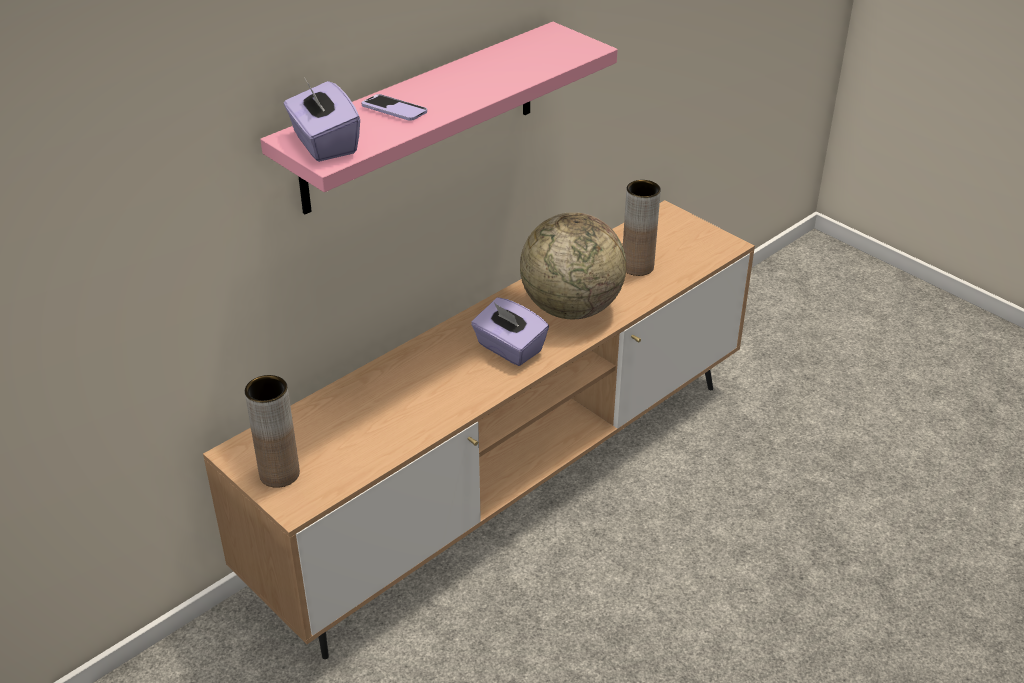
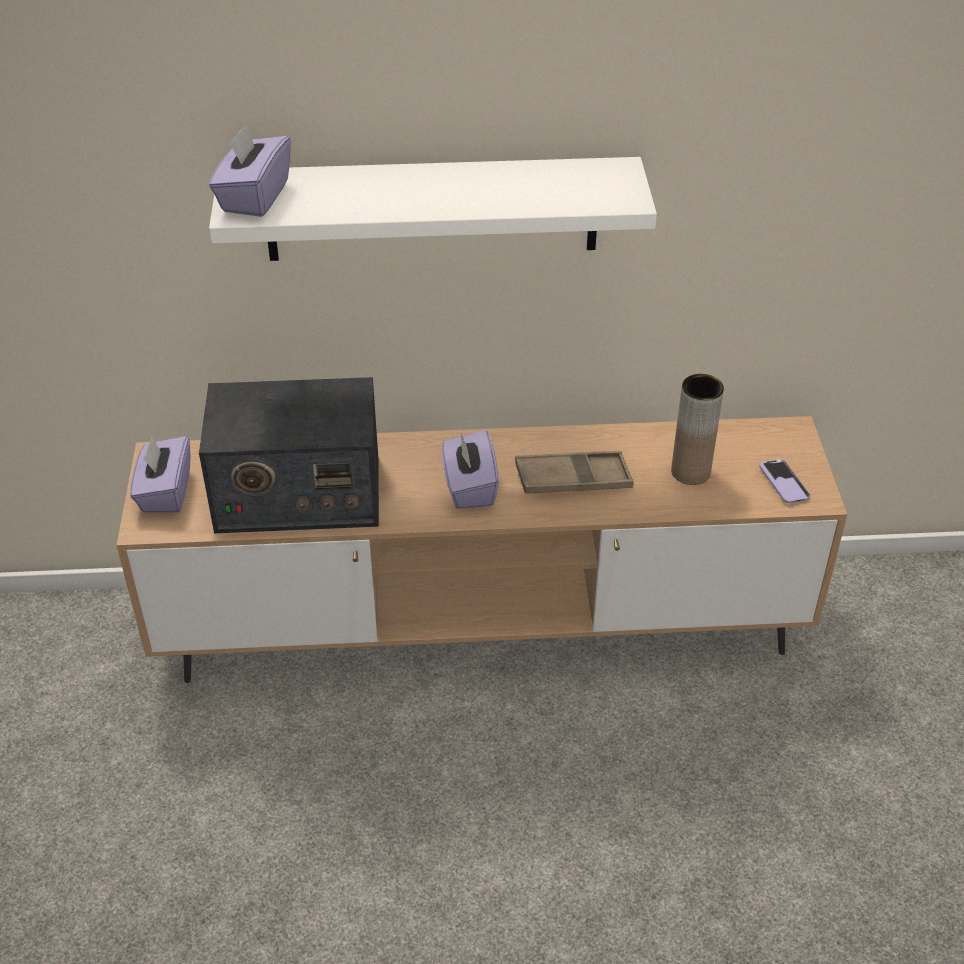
camera: 40 degrees right, 5 degrees up
brown vase [245,375,300,488] -> purple tissue box [130,436,190,513]
pink shelf [260,22,618,214] -> white shelf [209,157,657,261]
phone [362,94,427,121] -> phone moved to [759,459,810,504]
globe [520,212,626,319] -> brown tray [515,451,634,494]
none -> radio [199,377,379,533]

